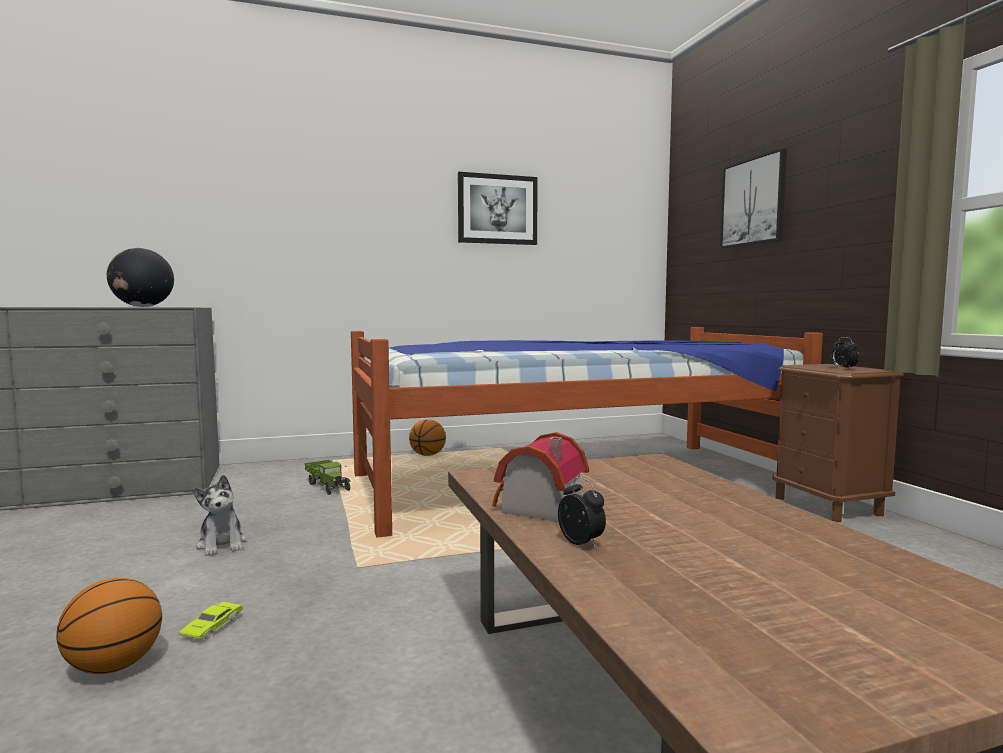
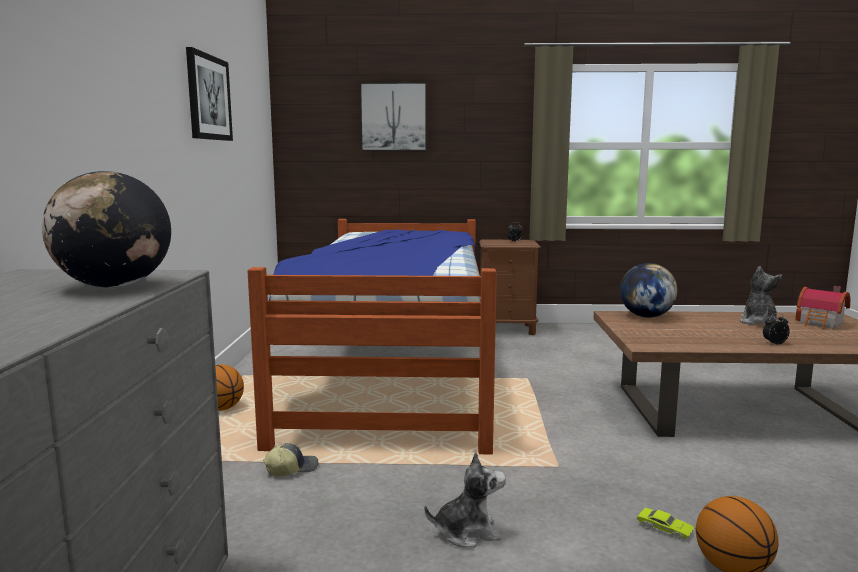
camera: 70 degrees left, 5 degrees up
toy truck [305,460,351,495] -> cap [263,443,318,476]
toy house [492,432,589,522] -> toy house moved to [795,286,850,329]
none -> globe [620,263,678,318]
none -> plush toy [740,266,782,325]

